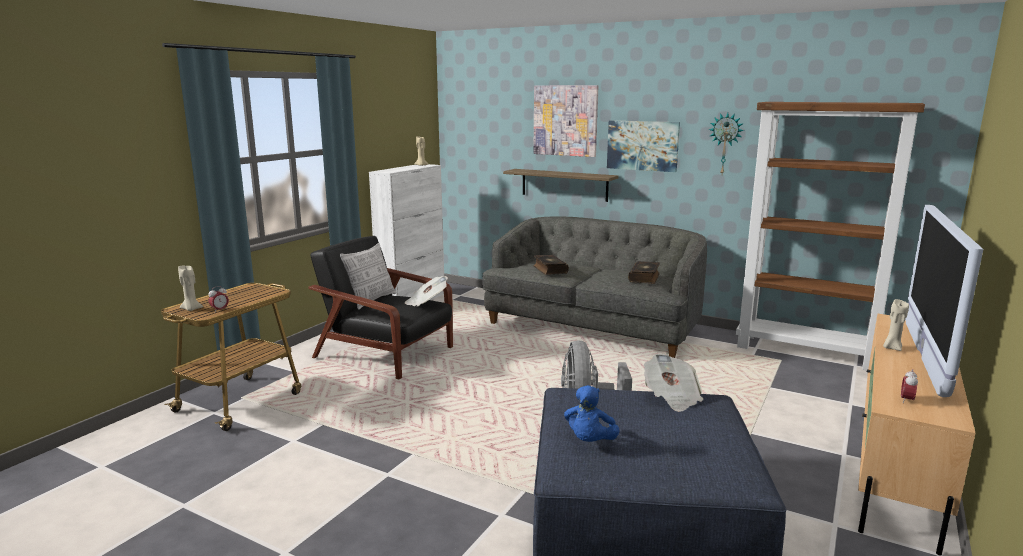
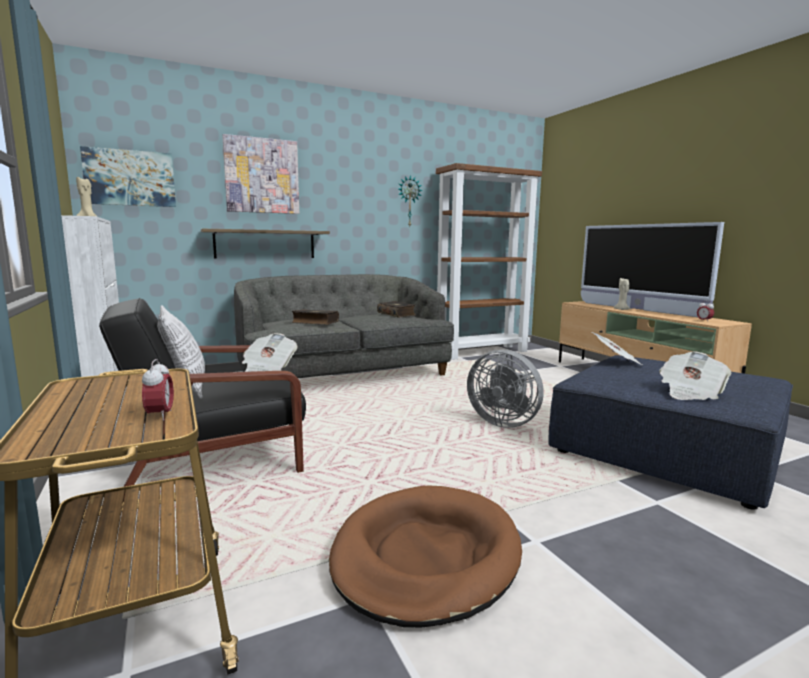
camera: 55 degrees left, 5 degrees down
beige candle [178,265,203,311] -> none
blue plush toy [564,385,620,442] -> newspaper [659,351,732,400]
picture [607,120,680,172] -> picture moved to [80,146,176,207]
none -> brown dog bed [329,485,522,628]

